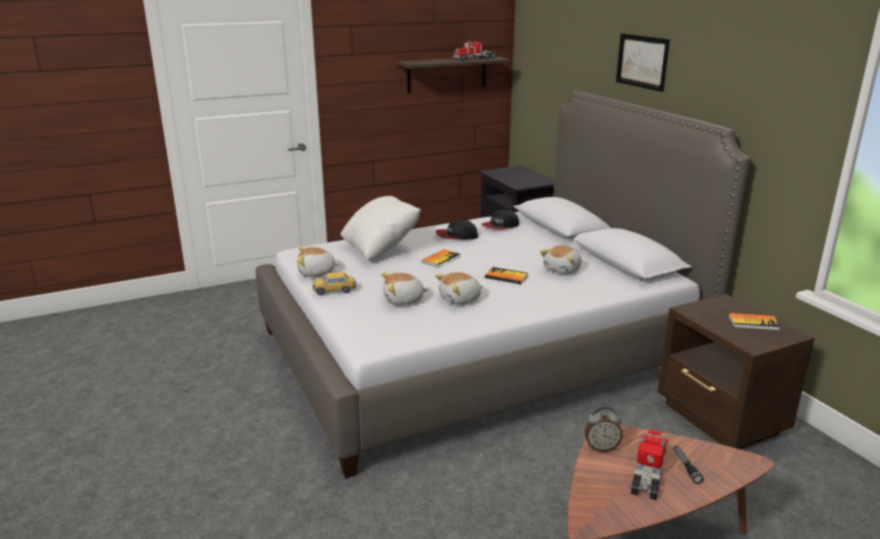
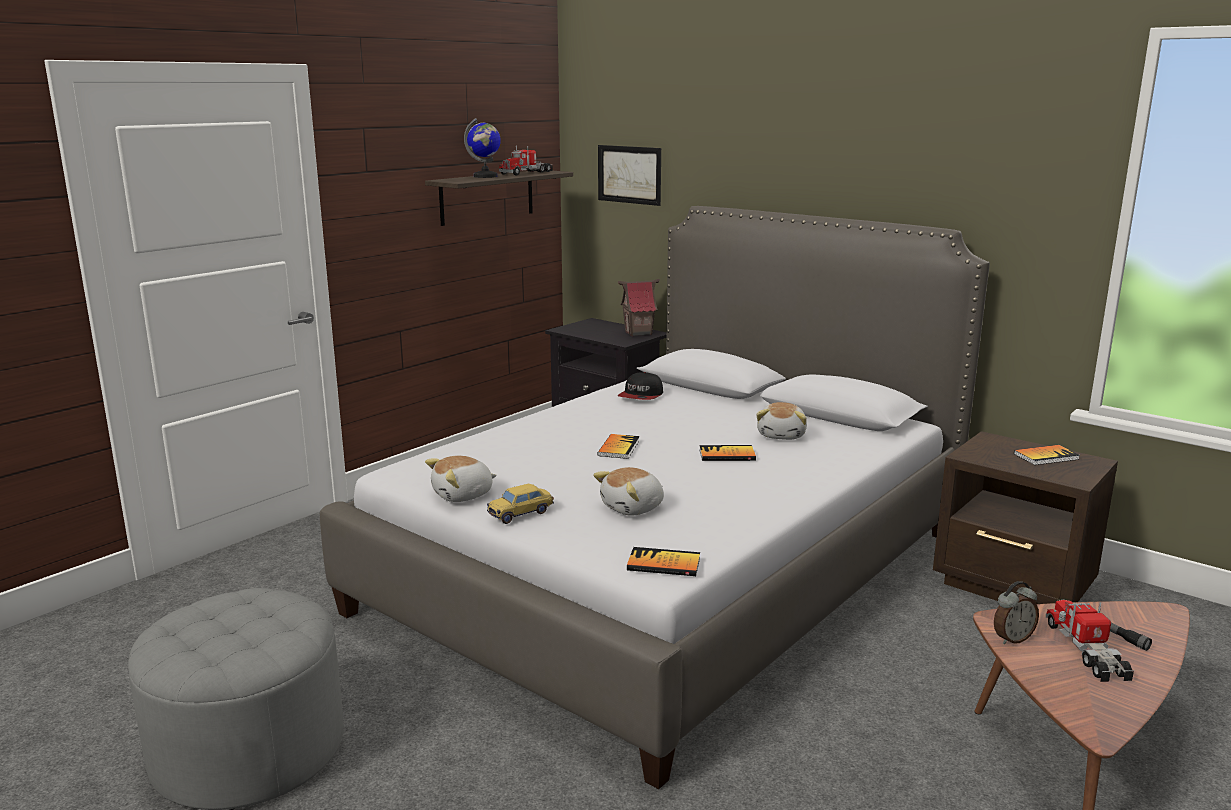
camera: 25 degrees left, 5 degrees down
white pillow [341,196,421,260] -> none
plush toy [435,272,483,305] -> none
cap [436,219,478,240] -> none
picture [616,33,670,92] -> picture moved to [598,145,661,206]
none -> grey ottoman [128,588,344,810]
none -> globe [464,118,501,178]
none -> toy house [618,279,660,336]
none -> book [627,547,700,576]

